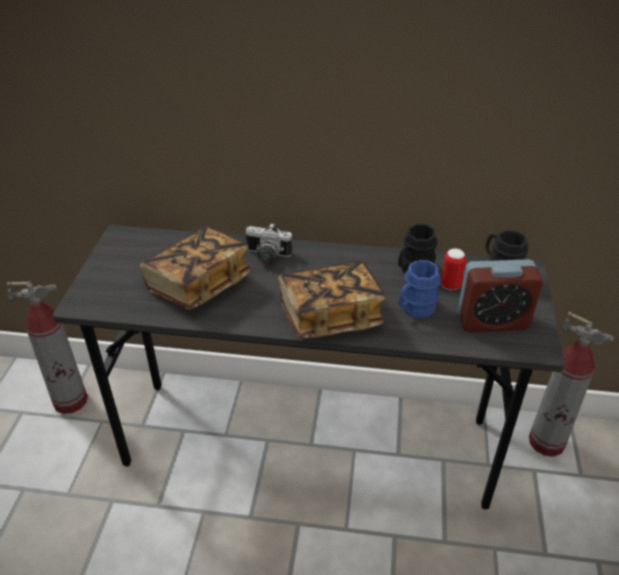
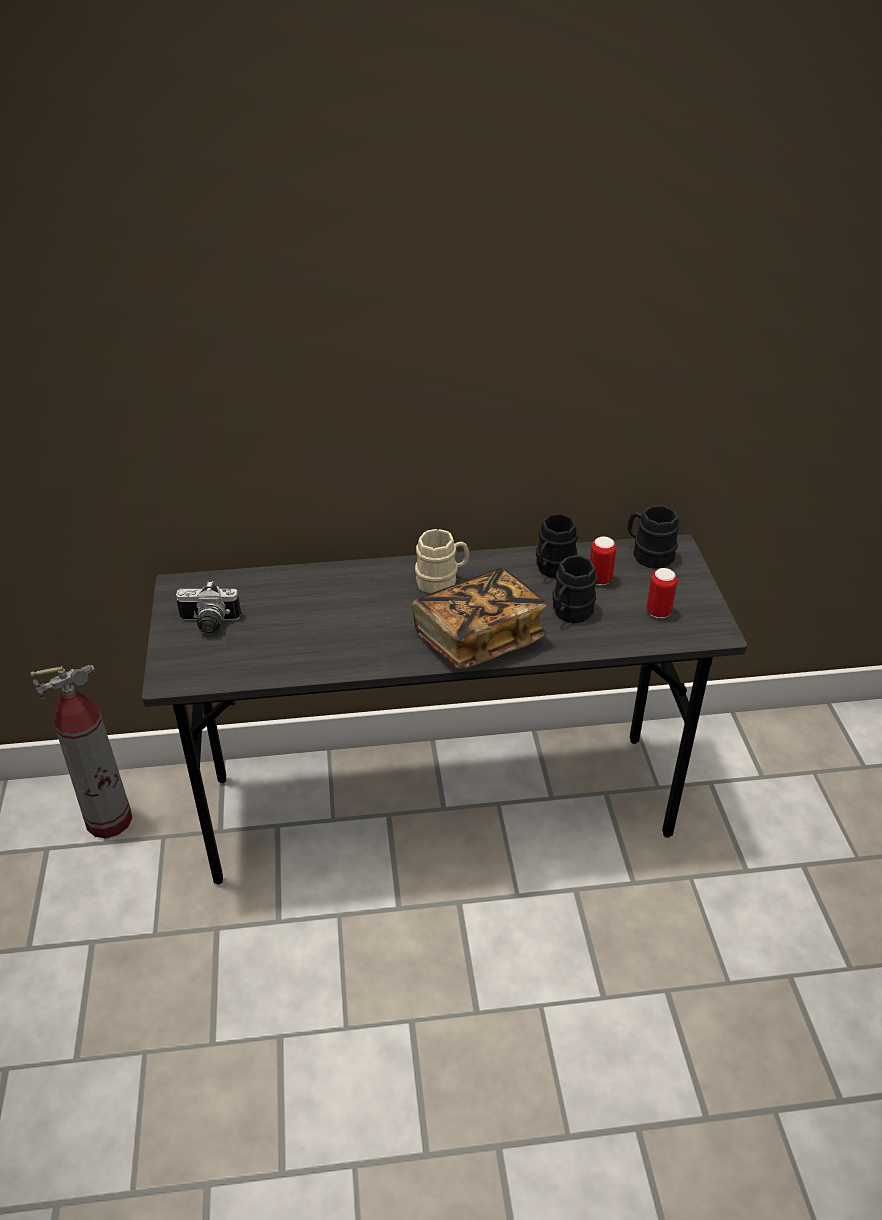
camera: 15 degrees left, 0 degrees up
book [140,226,251,310] -> none
camera [246,223,292,264] -> camera moved to [176,581,241,634]
blue mug [399,260,441,318] -> black mug [553,555,598,623]
alarm clock [457,259,543,332] -> can [647,568,677,618]
fire extinguisher [529,312,613,457] -> none
none -> beige mug [415,529,469,593]

